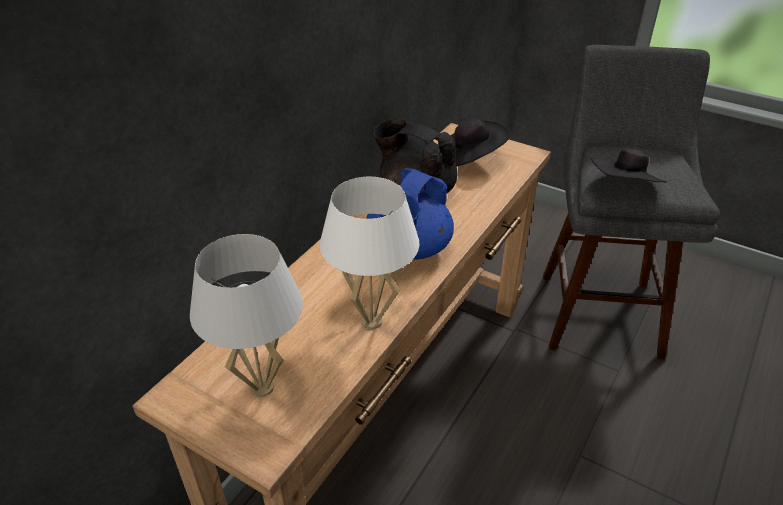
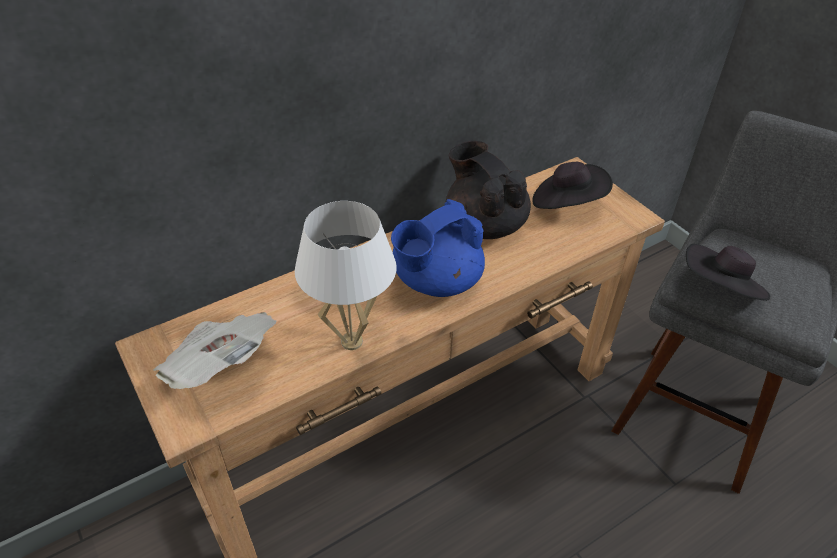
camera: 25 degrees right, 5 degrees up
white table lamp [190,234,303,397] -> newspaper [153,312,276,389]

